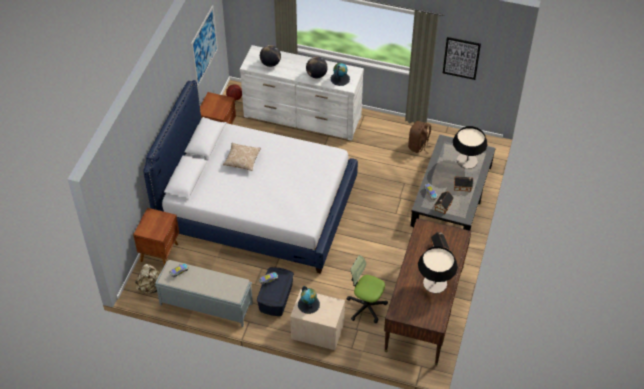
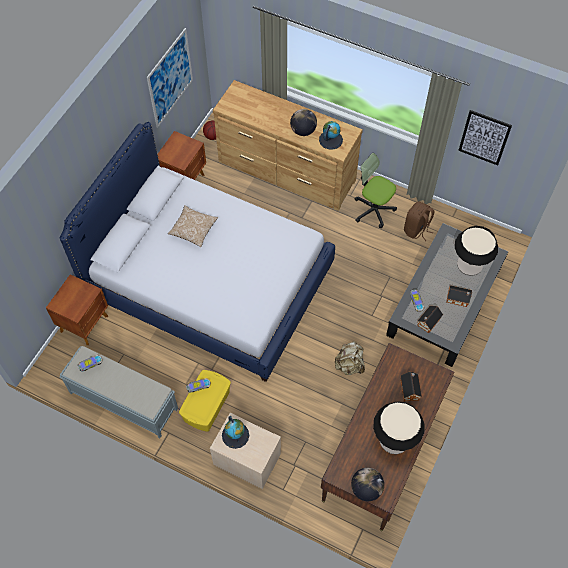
camera: 10 degrees right, 10 degrees up
beige backpack [135,264,159,294] -> beige backpack moved to [334,341,365,375]
white dresser [240,45,364,141] -> brown dresser [213,80,363,211]
blue storage box [257,267,294,316] -> yellow storage box [179,370,231,432]
globe [260,45,281,67] -> globe moved to [351,468,384,501]
office chair [347,255,388,323] -> office chair moved to [355,153,397,228]

